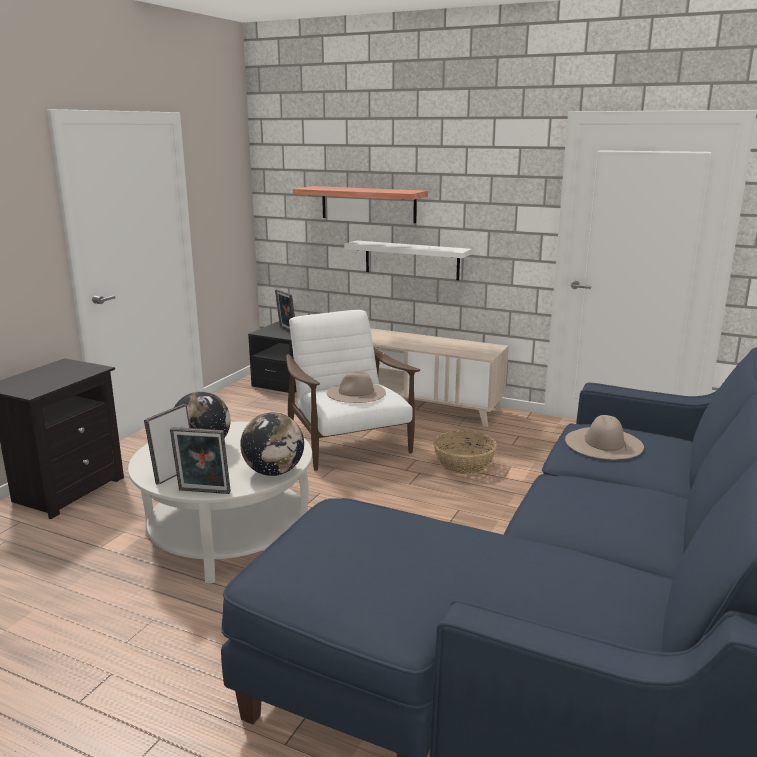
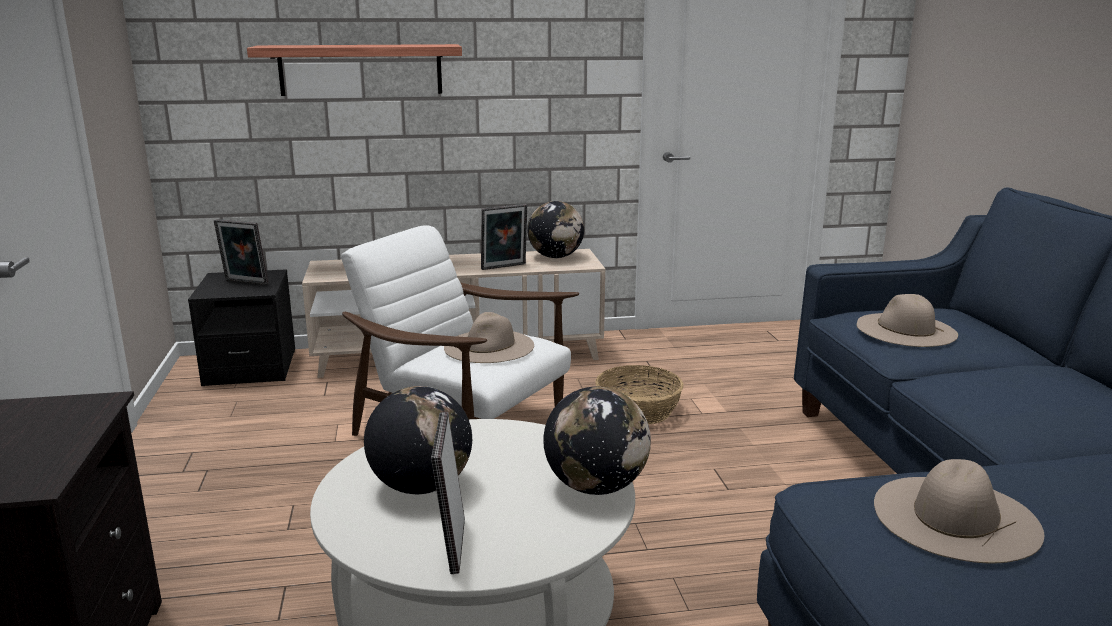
camera: 35 degrees left, 0 degrees up
picture frame [170,427,231,494] -> picture frame moved to [481,204,527,270]
white shelf [344,240,472,280] -> none
none -> globe [527,201,584,258]
none -> beige hat [874,459,1044,563]

